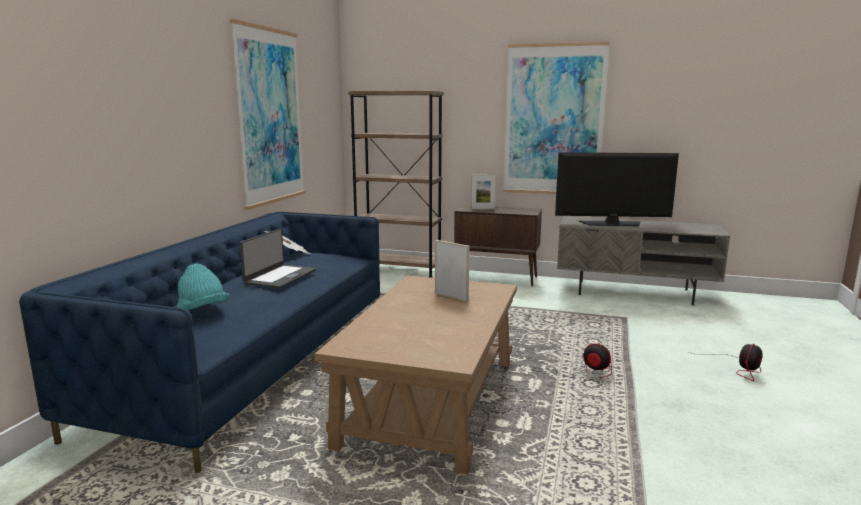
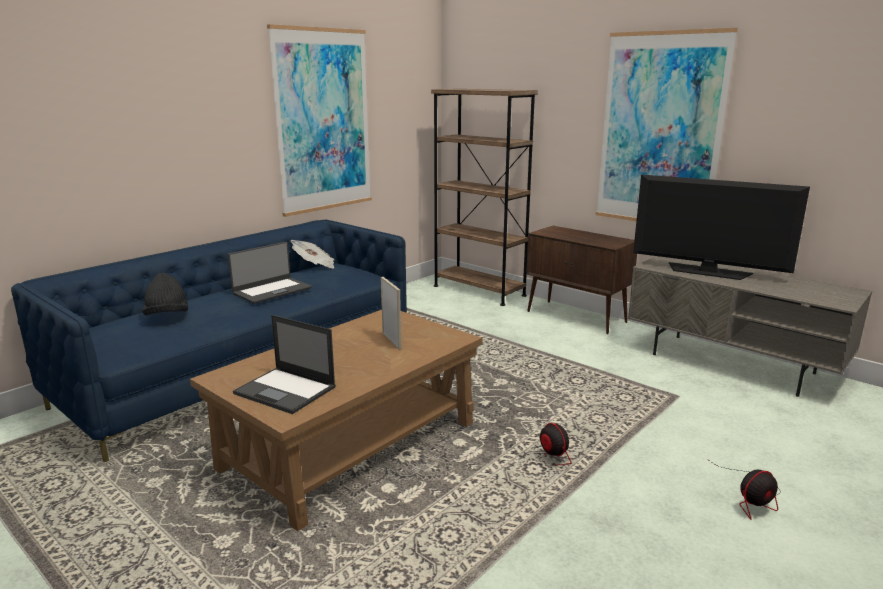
camera: 25 degrees right, 5 degrees up
turquoise hat [176,263,230,310] -> black hat [142,273,188,315]
picture frame [470,174,497,210] -> none
none -> laptop [233,315,336,414]

